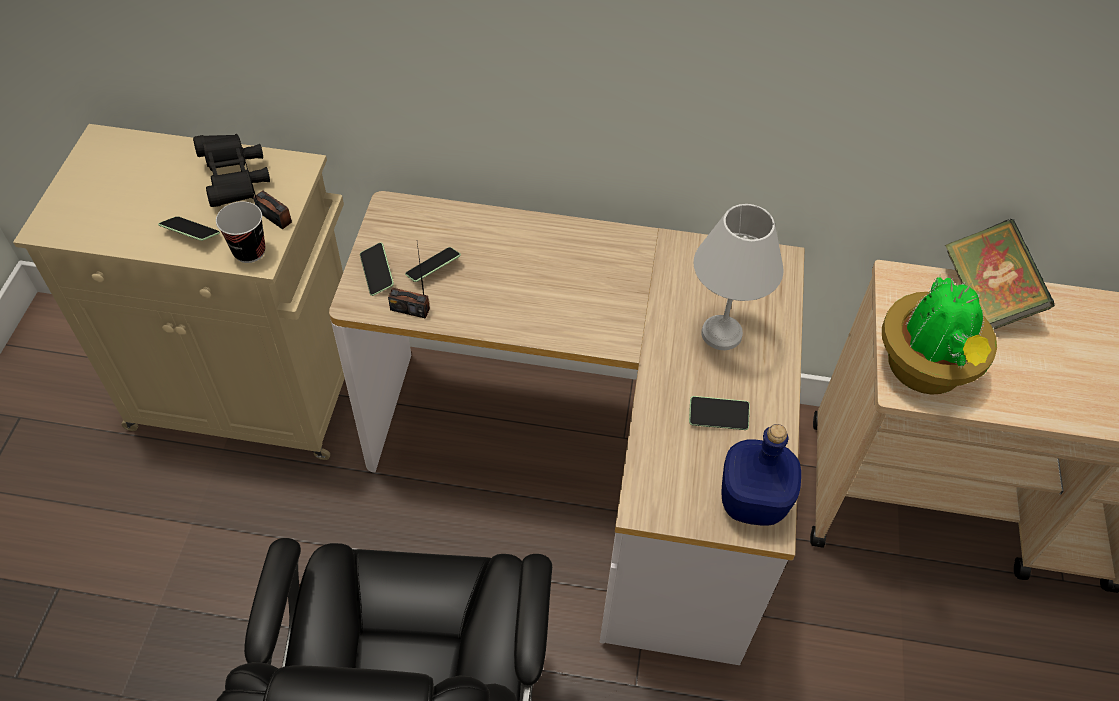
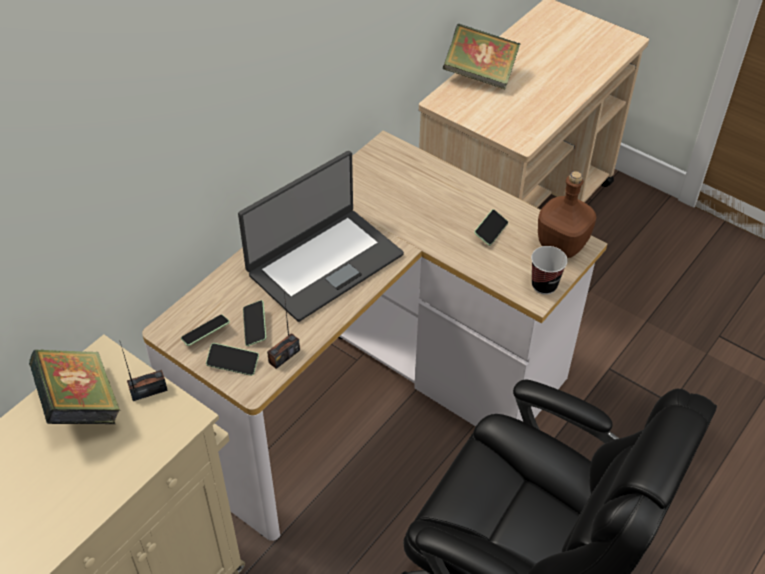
camera: 60 degrees left, 5 degrees down
phone [158,216,220,241] -> phone moved to [181,315,230,346]
black binoculars [193,134,270,207] -> book [29,349,120,424]
cup [216,202,265,263] -> cup moved to [531,246,568,295]
white table lamp [694,204,784,350] -> none
blue bottle [722,424,801,526] -> brown bottle [538,171,596,258]
potted plant [882,274,997,395] -> none
none -> laptop [238,151,404,322]

